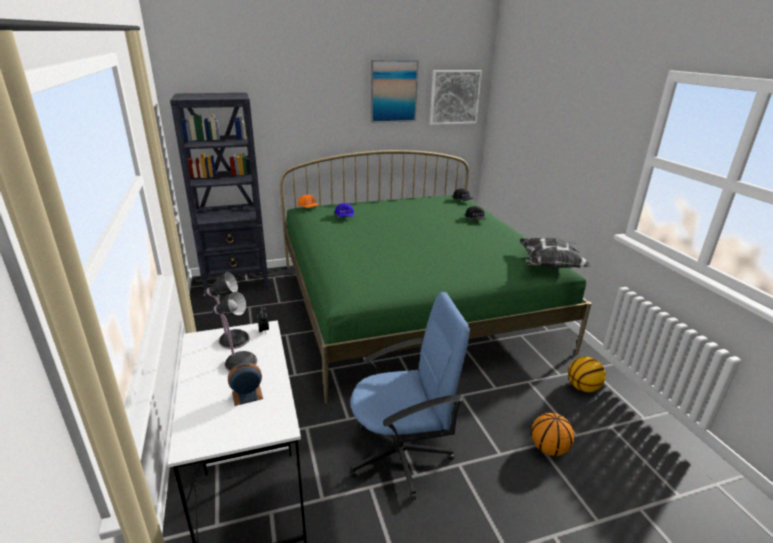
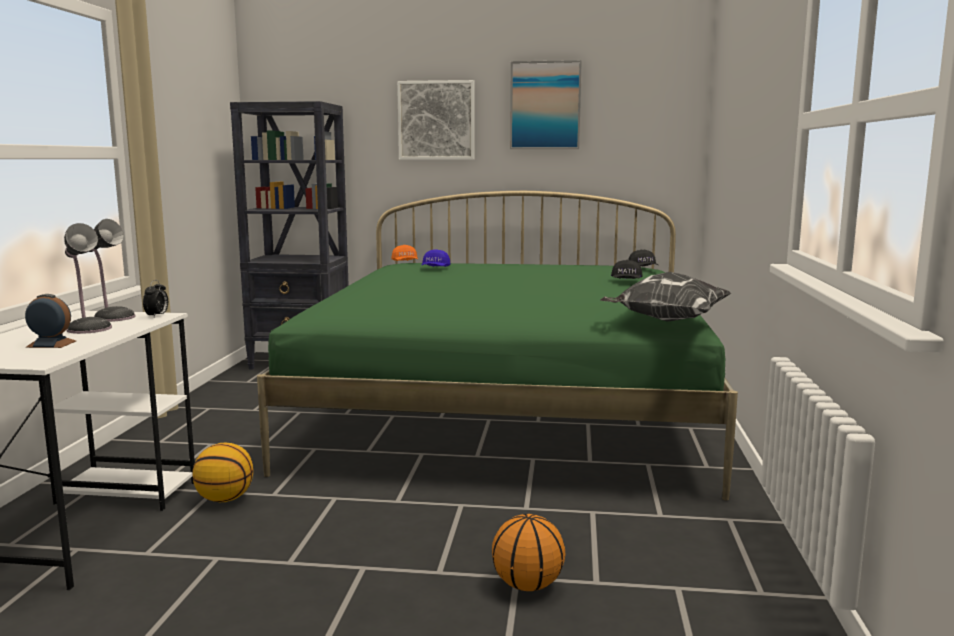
camera: 25 degrees right, 15 degrees down
blue office chair [350,292,470,500] -> none
picture [430,70,482,125] -> picture moved to [397,80,474,160]
basketball [568,357,606,392] -> basketball moved to [193,443,254,502]

